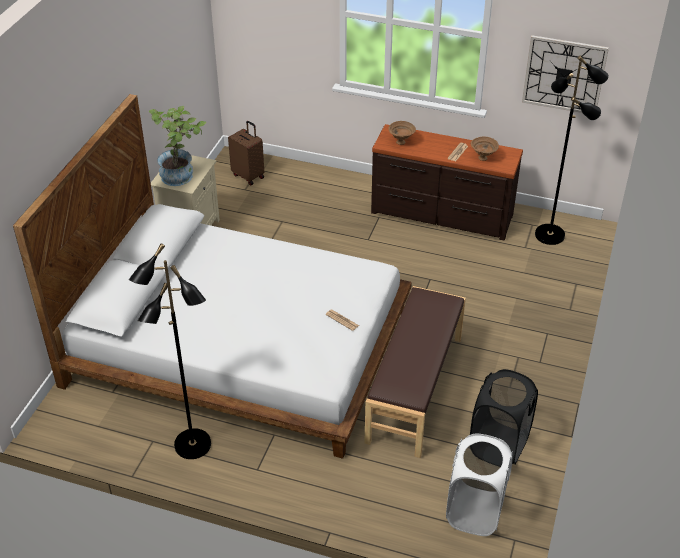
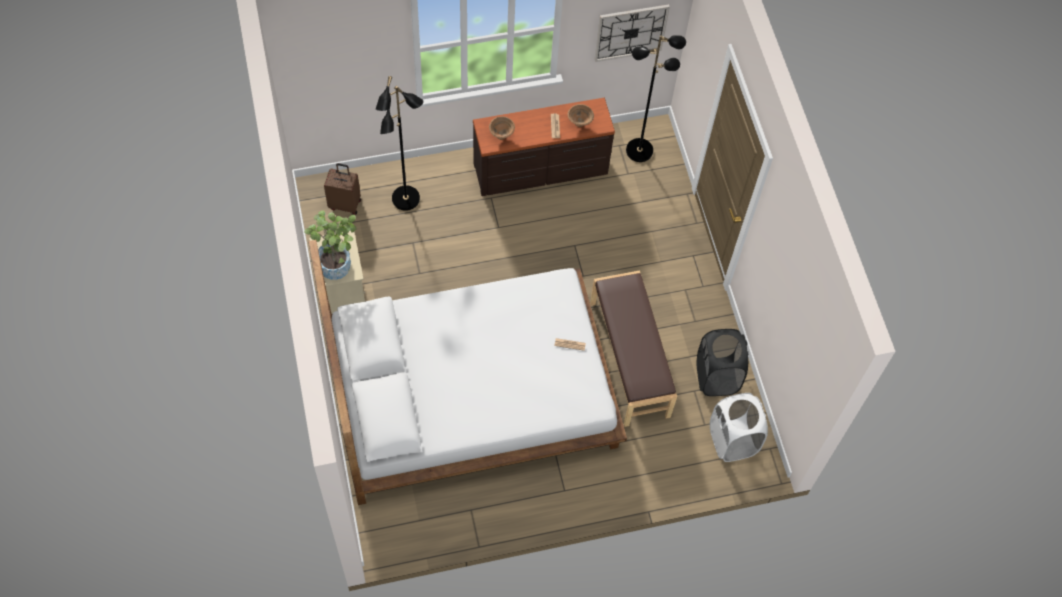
camera: 35 degrees left, 20 degrees up
black floor lamp [129,244,211,459] -> black floor lamp moved to [376,76,424,211]

